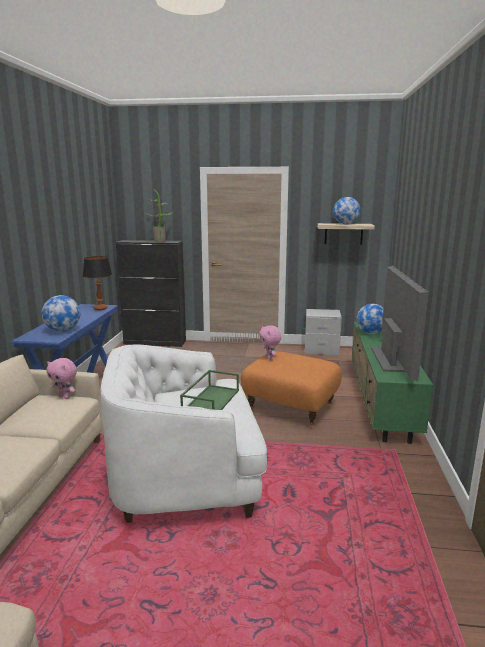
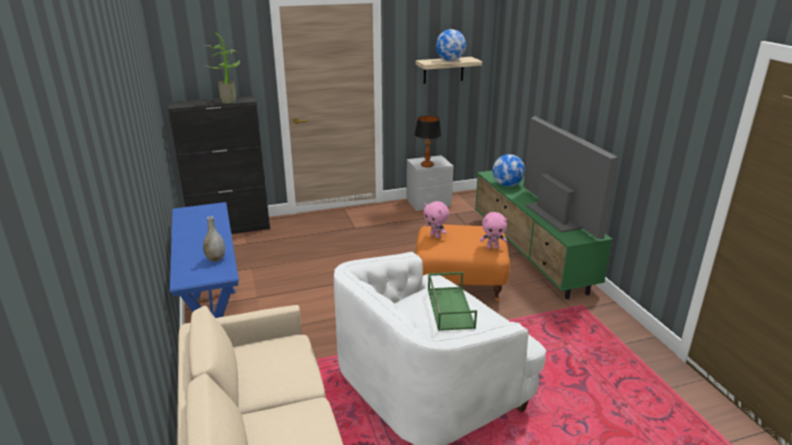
camera: 25 degrees left, 10 degrees up
globe [41,295,80,332] -> grey vase [203,216,225,262]
pink plush toy [47,358,77,399] -> pink plush toy moved to [480,212,507,249]
table lamp [83,256,112,310] -> table lamp moved to [415,116,442,167]

